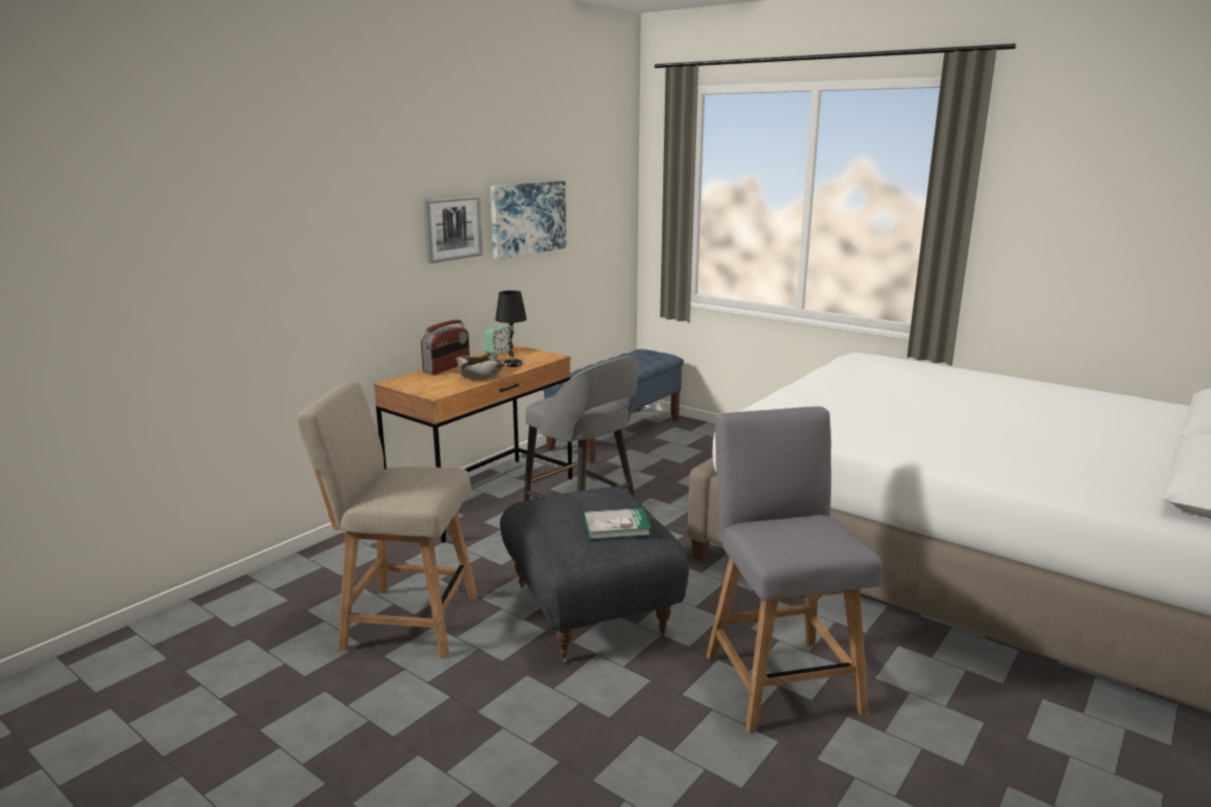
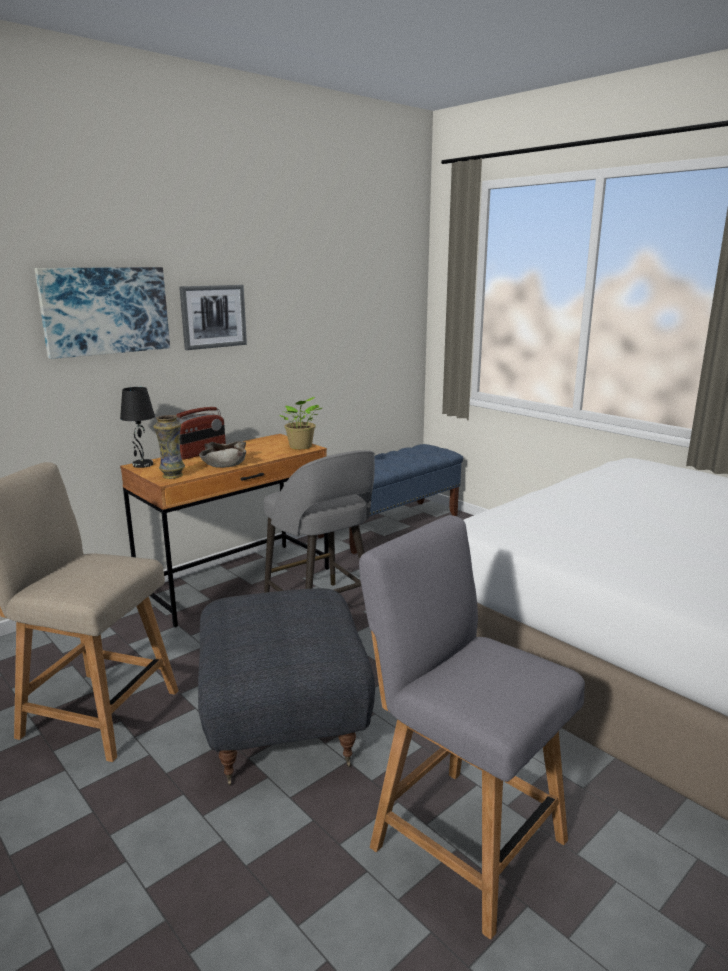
camera: 10 degrees right, 0 degrees up
alarm clock [484,325,512,355] -> none
picture [490,181,566,259] -> picture moved to [34,267,170,359]
black table lamp [495,290,527,367] -> black table lamp moved to [120,387,155,468]
book [584,508,651,539] -> none
grey chair [706,406,883,734] -> grey chair turned 45 degrees counterclockwise [359,515,585,940]
none -> vase [153,415,185,479]
none -> potted plant [279,397,322,449]

